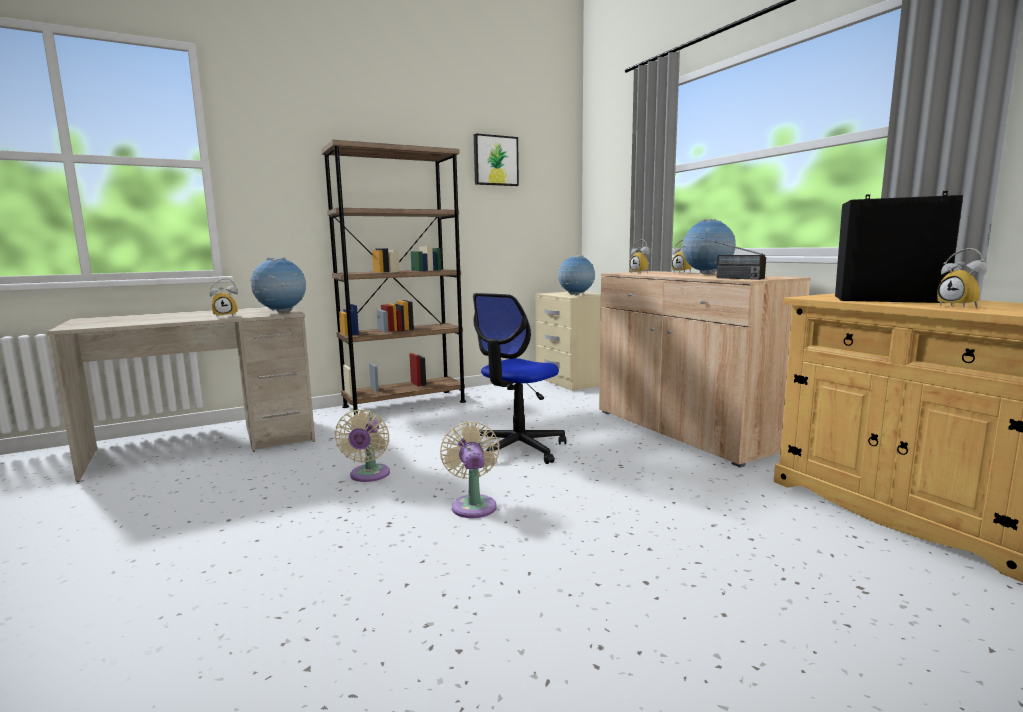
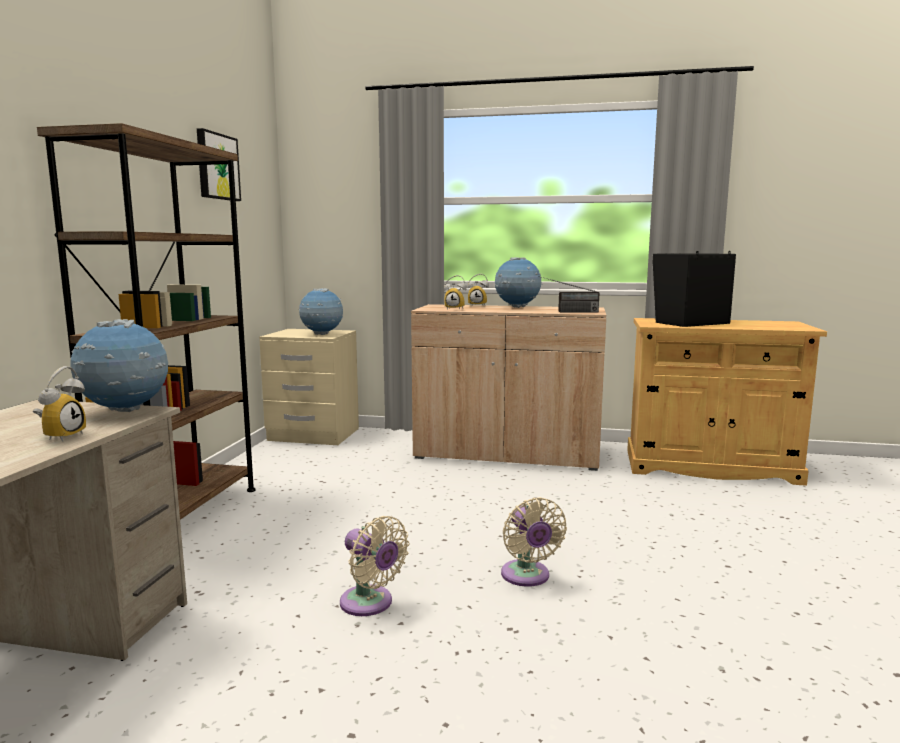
camera: 50 degrees left, 0 degrees up
beige fan [440,422,500,518] -> beige fan turned 135 degrees counterclockwise [501,497,567,587]
office chair [473,293,566,464] -> none
alarm clock [937,248,987,308] -> none

